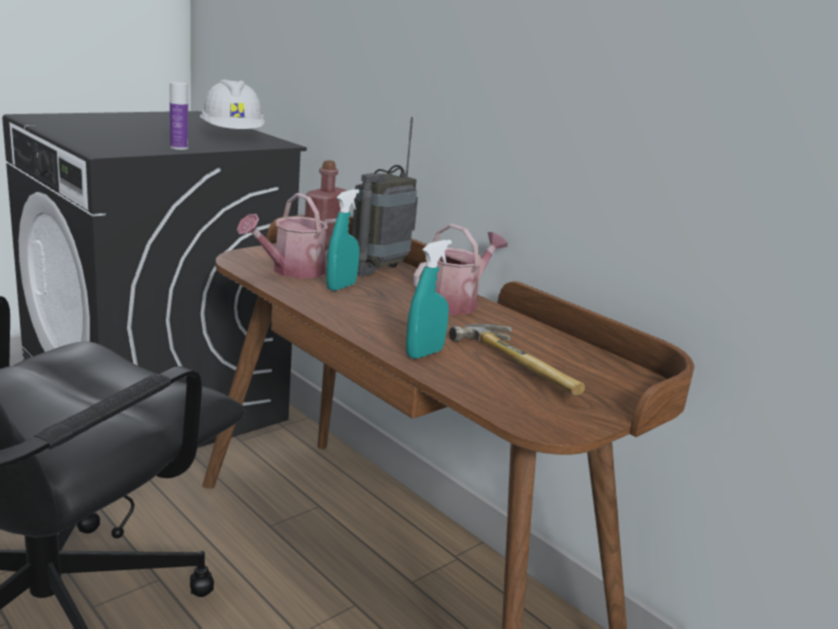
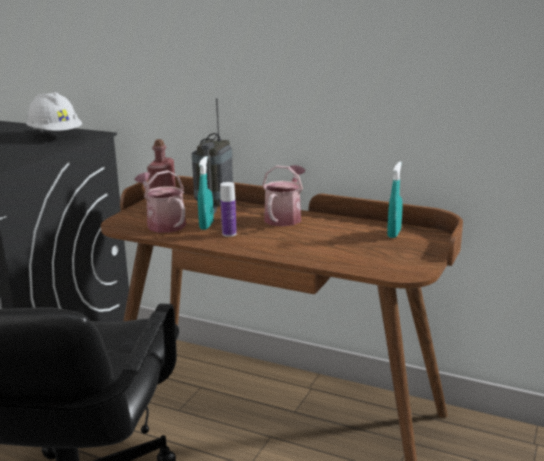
camera: 20 degrees left, 0 degrees up
bottle [170,82,188,150] -> bottle moved to [220,182,237,237]
watering can [237,193,336,279] -> watering can turned 120 degrees clockwise [134,170,186,233]
turquoise spray bottle [406,240,452,359] -> turquoise spray bottle moved to [387,162,403,238]
hammer [449,324,585,396] -> none

